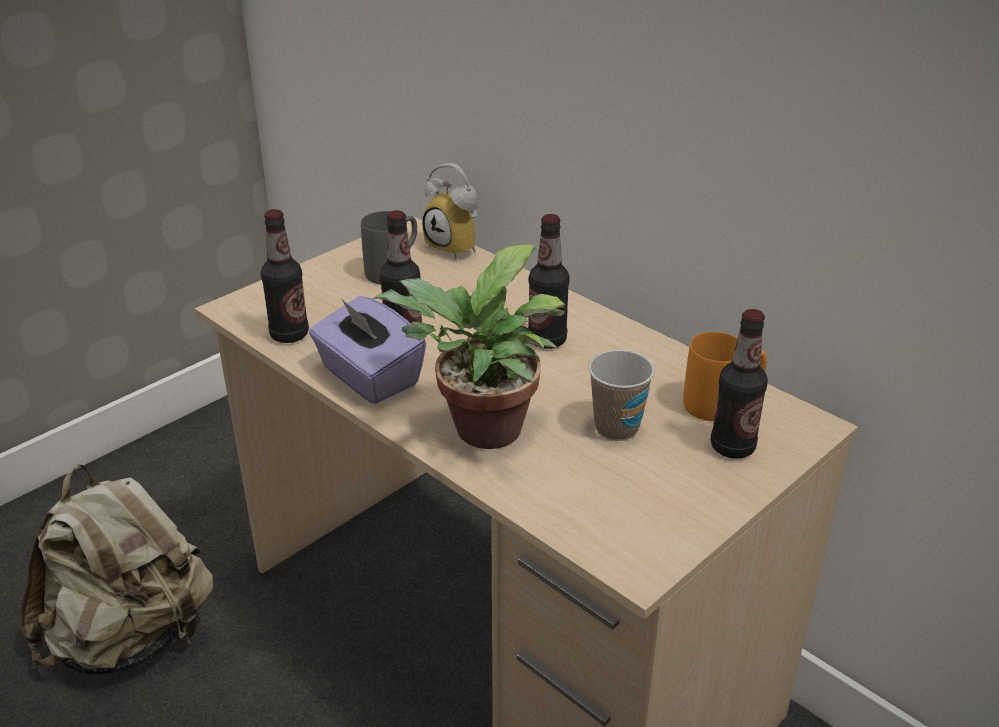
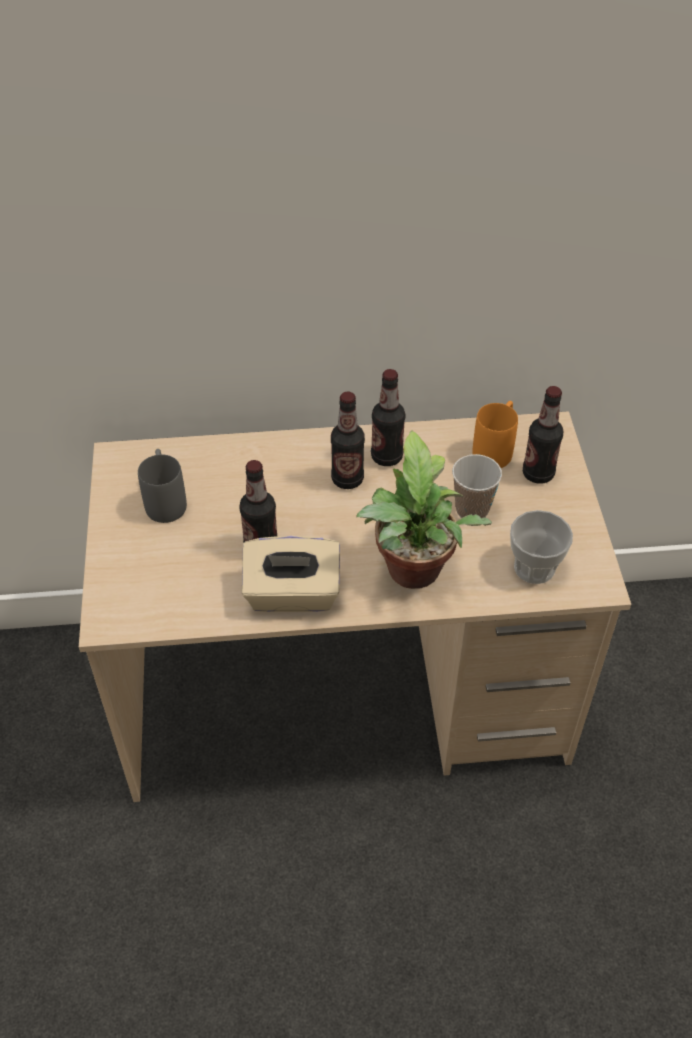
camera: 50 degrees left, 15 degrees up
beige backpack [19,464,213,674] -> none
bottle [261,209,309,343] -> bottle moved to [371,369,405,466]
purple tissue box [309,296,426,404] -> beige tissue box [242,536,340,612]
alarm clock [422,163,478,259] -> none
none -> cup [510,510,573,584]

